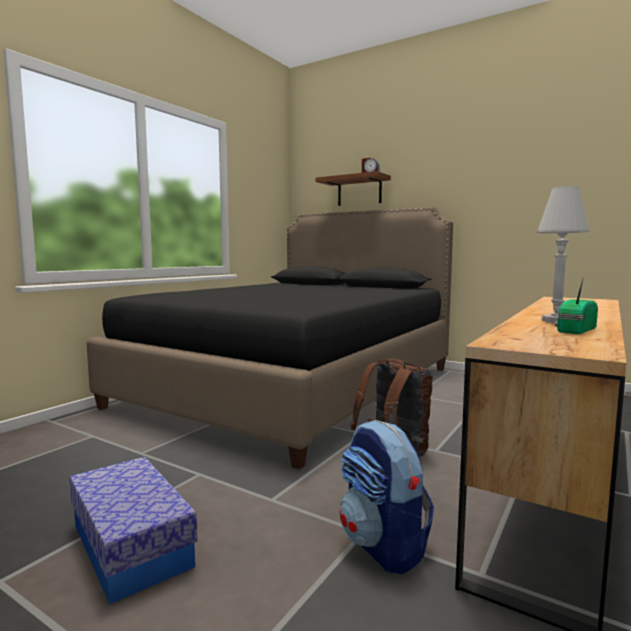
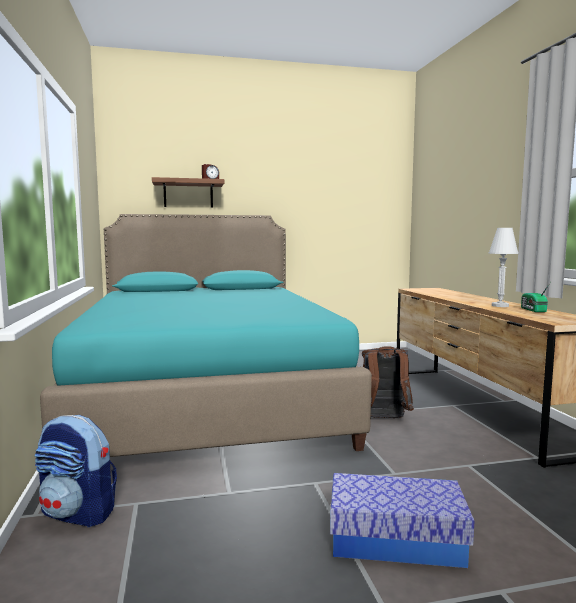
camera: 45 degrees left, 0 degrees up
black bed [87,207,453,469] -> turquoise bed [40,214,372,457]
backpack [340,420,434,574] -> backpack moved to [35,415,117,527]

